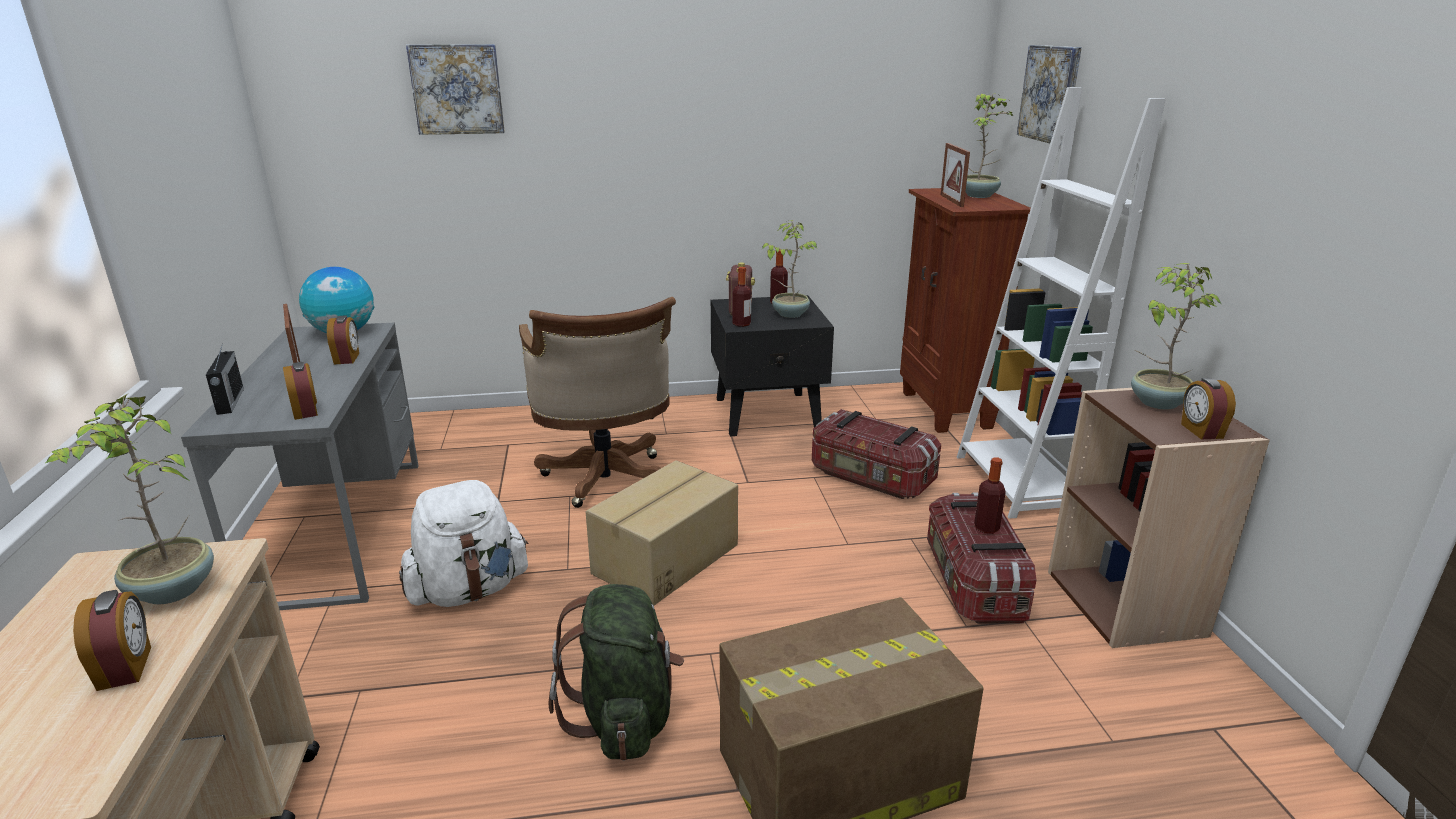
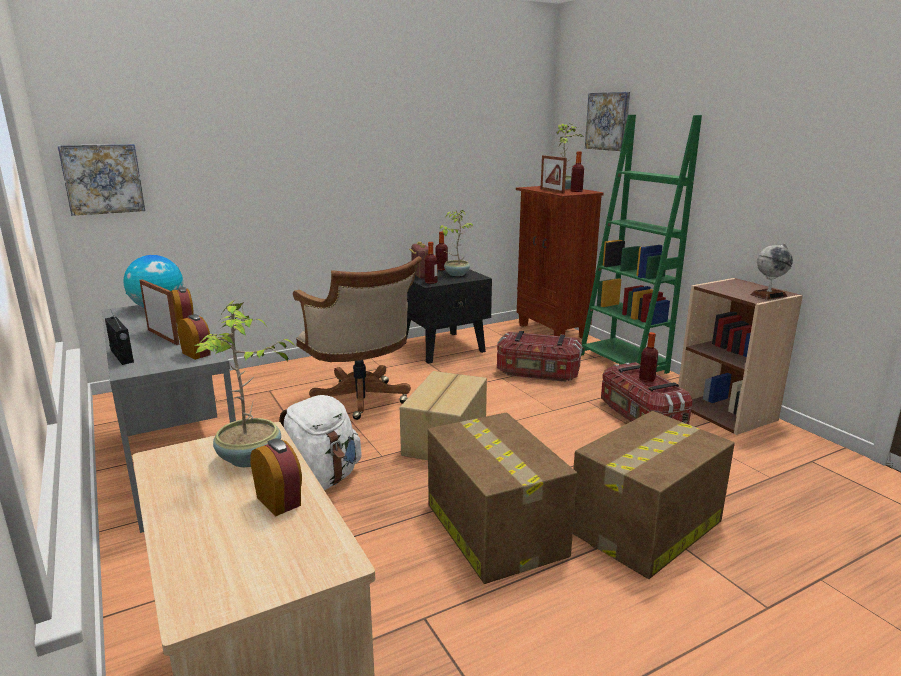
camera: 20 degrees left, 5 degrees down
picture [406,44,505,135] -> picture moved to [58,144,145,216]
green backpack [549,584,684,761] -> cardboard box [428,413,577,584]
white bookcase [957,87,1166,519] -> green bookcase [581,115,702,374]
potted plant [1131,263,1223,410] -> none
alarm clock [1181,378,1236,439] -> globe [750,243,793,300]
none -> bottle [571,151,584,192]

